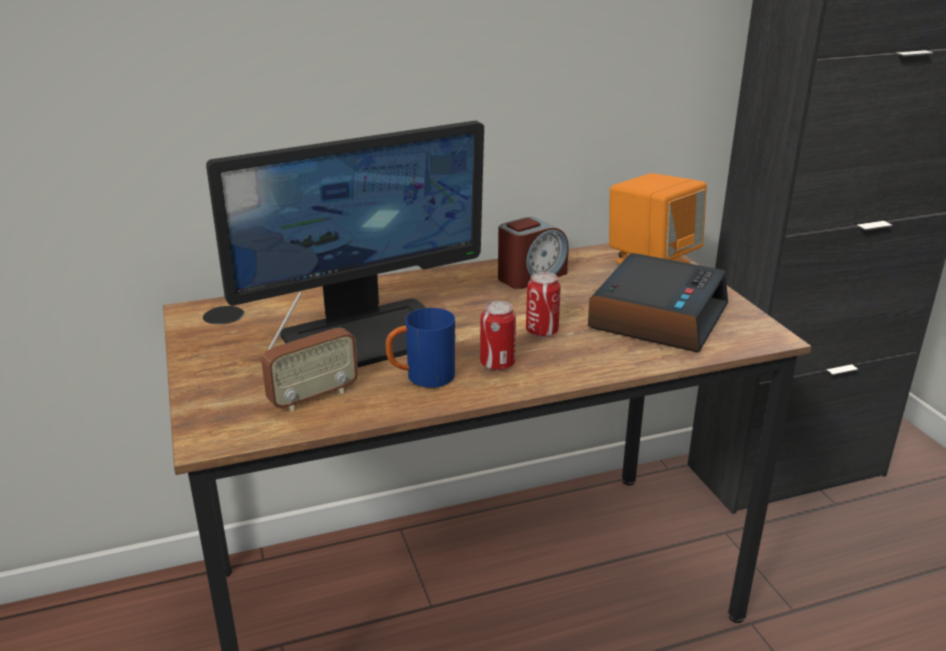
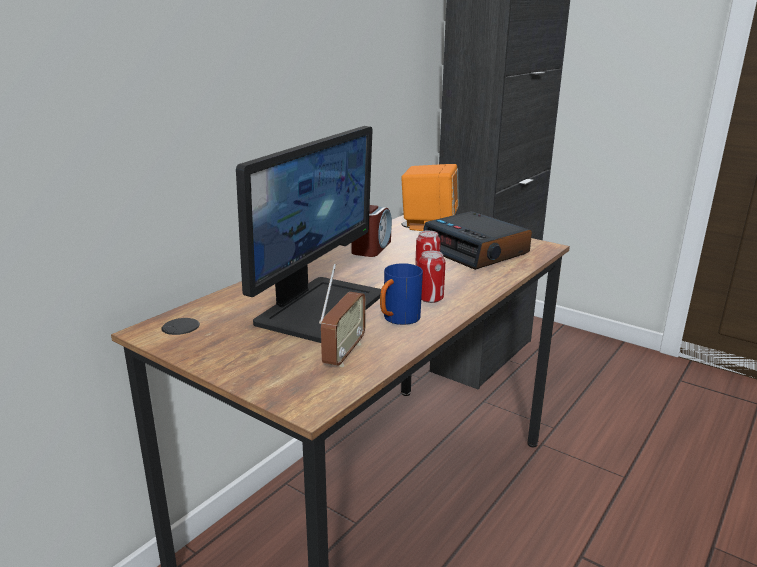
camera: 35 degrees left, 5 degrees down
alarm clock [588,253,728,352] -> alarm clock turned 150 degrees clockwise [423,211,532,270]

